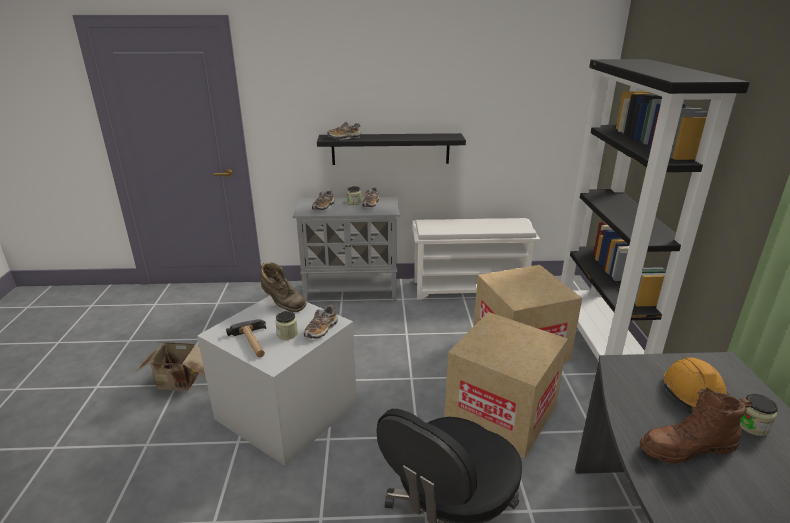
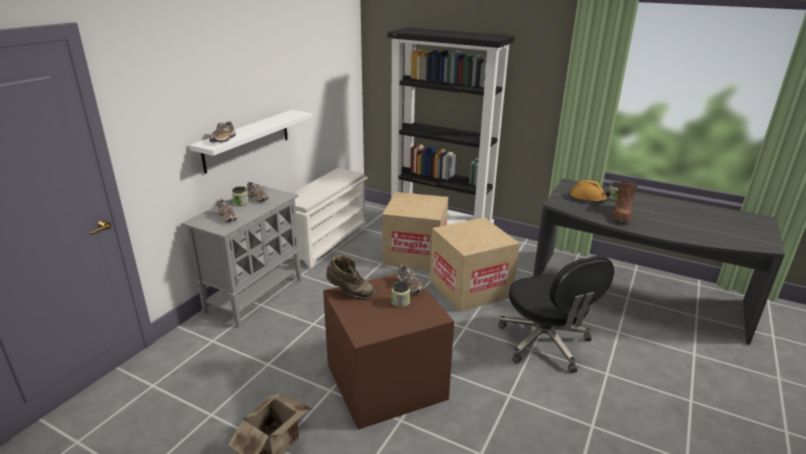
camera: 60 degrees left, 0 degrees up
grey storage box [197,296,357,466] -> brown storage box [323,274,454,430]
hammer [226,319,266,357] -> none
brown boot [260,263,307,312] -> brown boot turned 45 degrees clockwise [326,255,375,300]
black shelf [317,133,466,165] -> white shelf [189,110,313,174]

